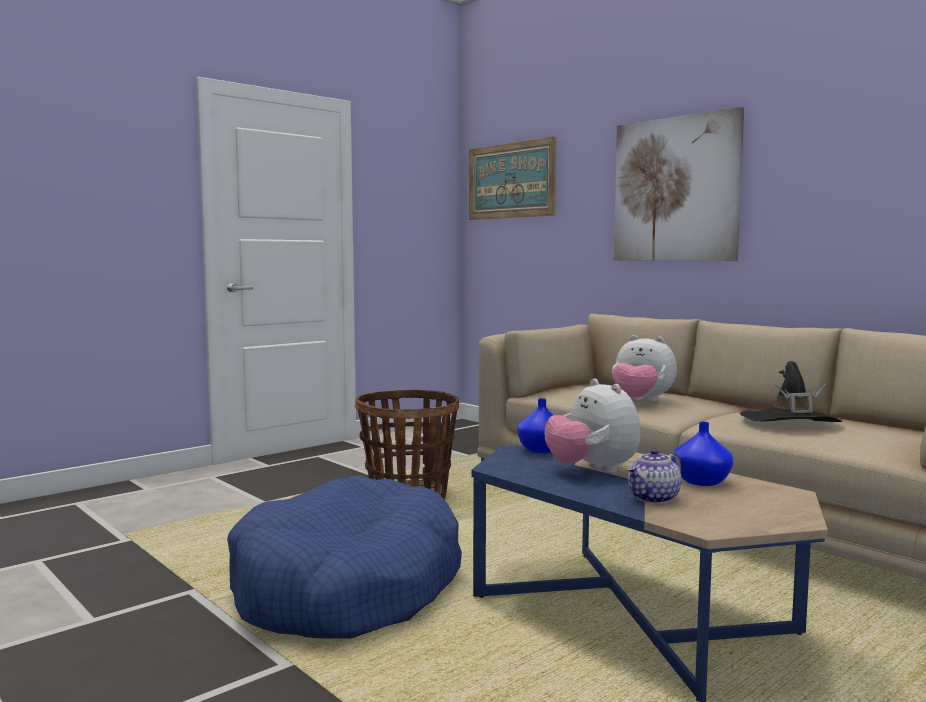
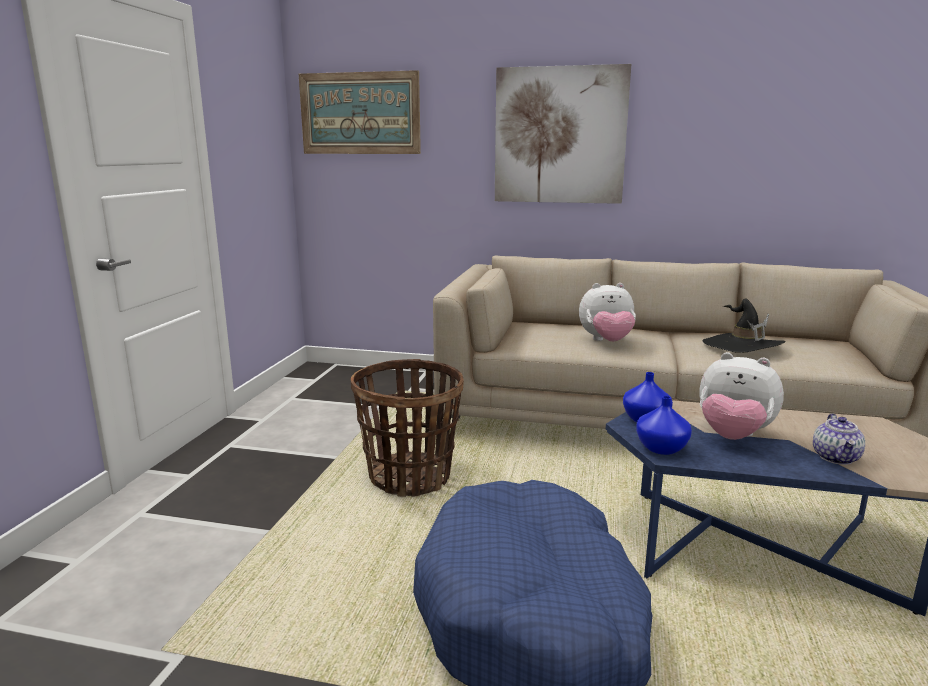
camera: 35 degrees left, 10 degrees up
blue vase [673,422,733,486] -> blue vase moved to [636,396,692,455]

